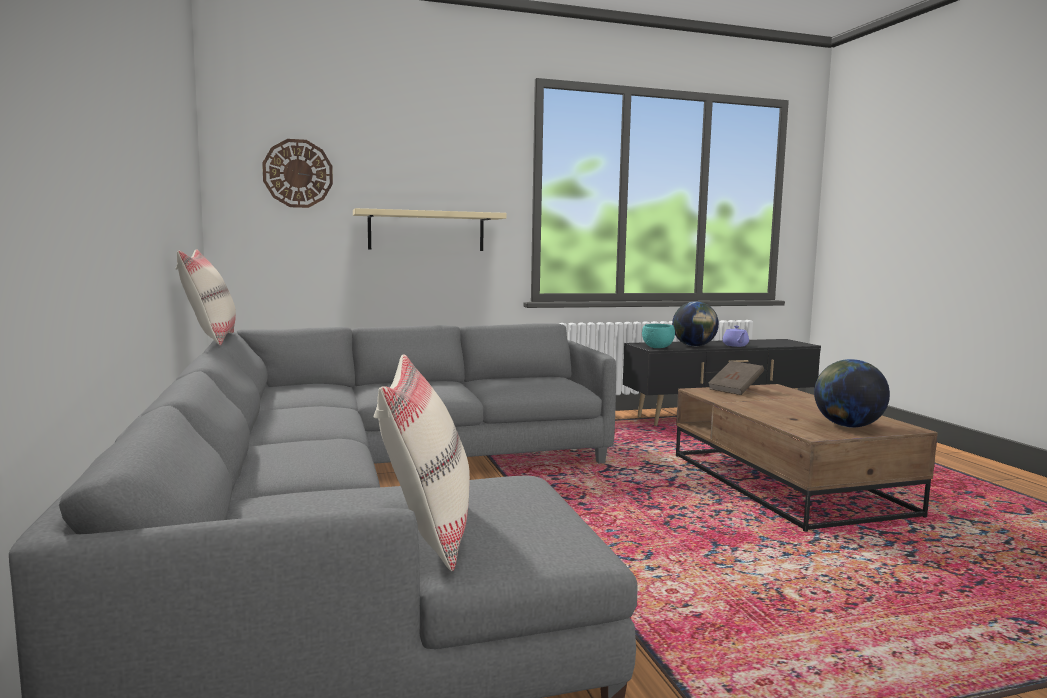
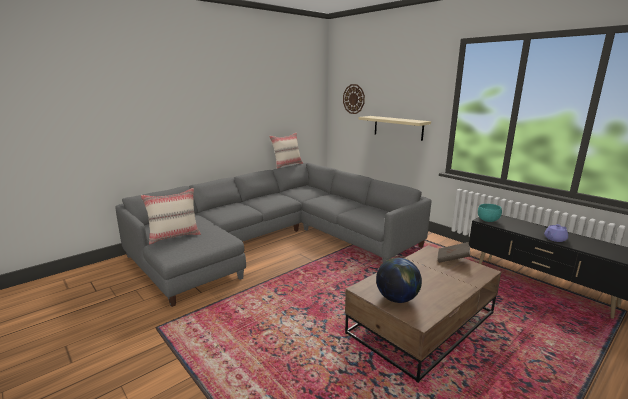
camera: 65 degrees right, 10 degrees up
globe [672,301,719,346] -> none

